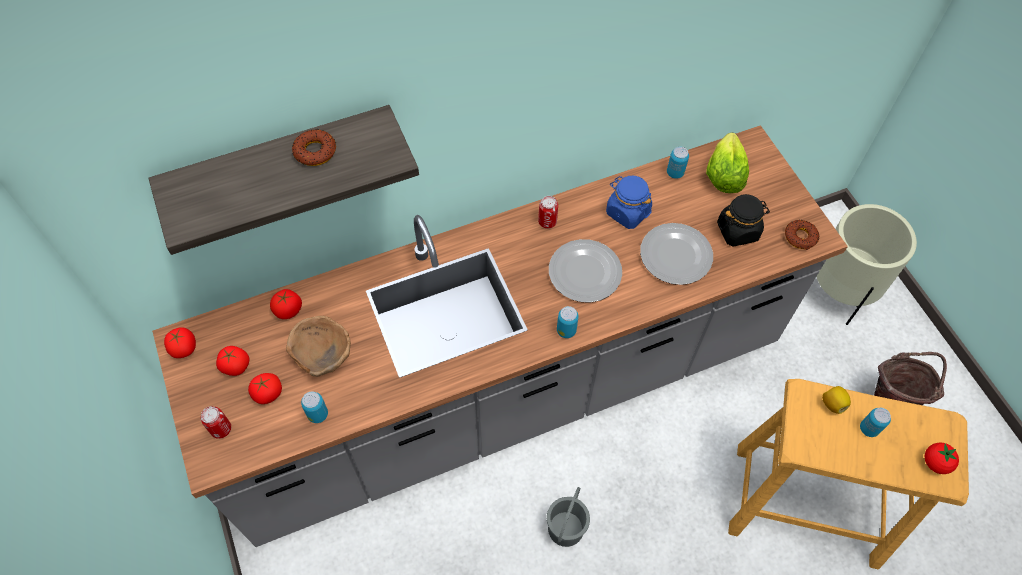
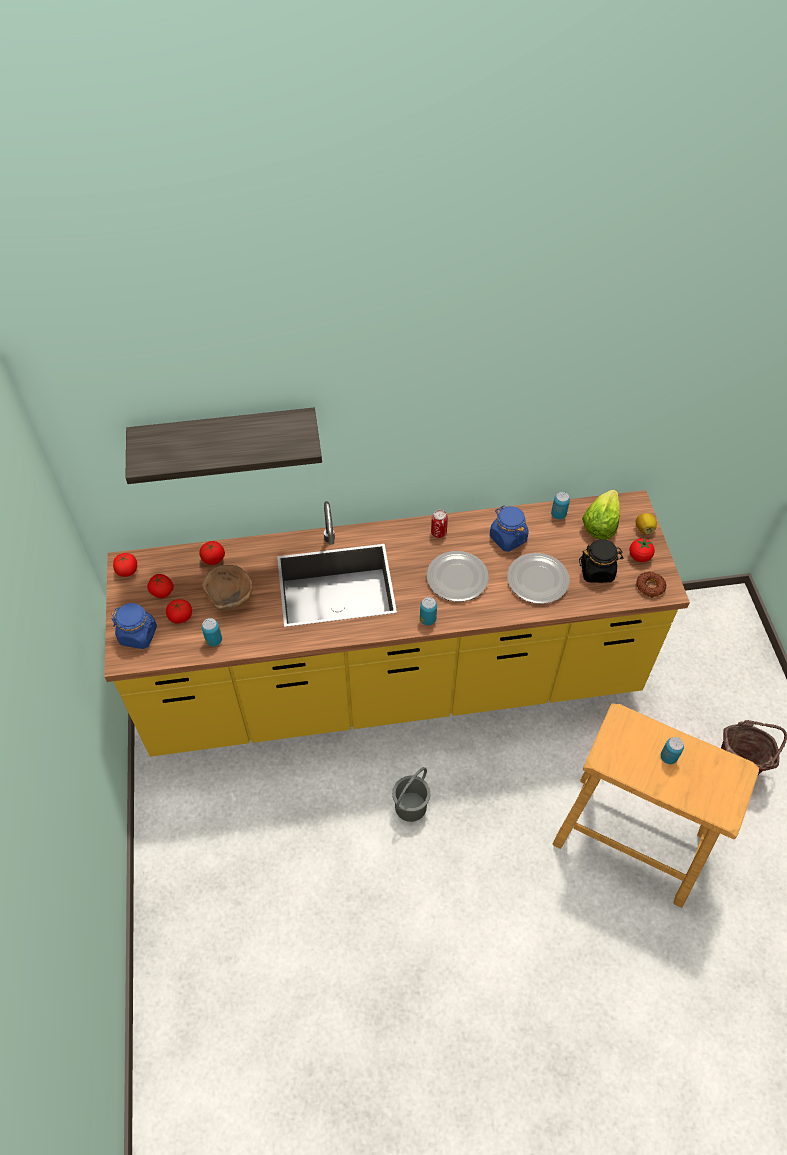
camera: 15 degrees right, 5 degrees down
grey counter [152,125,848,547] -> yellow counter [104,490,690,757]
can [201,406,231,439] -> blue jar [112,603,157,649]
donut [292,129,336,166] -> none
beige planter [816,204,917,325] -> none
lemon [822,386,851,414] -> lemon moved to [635,513,657,534]
tomato [925,442,959,474] -> tomato moved to [629,537,655,562]

